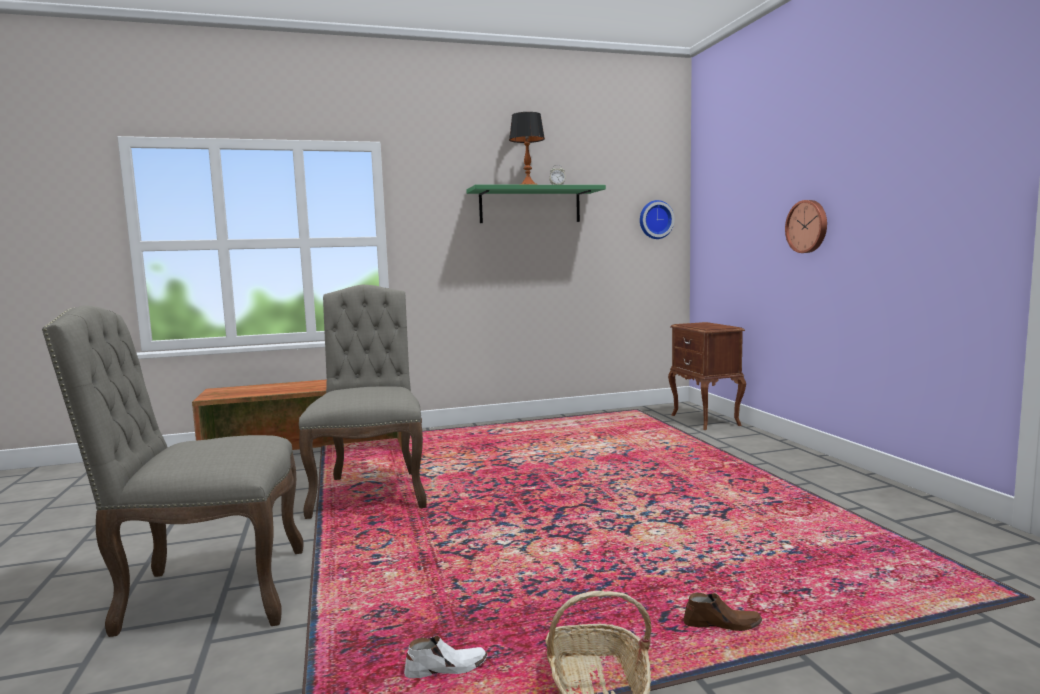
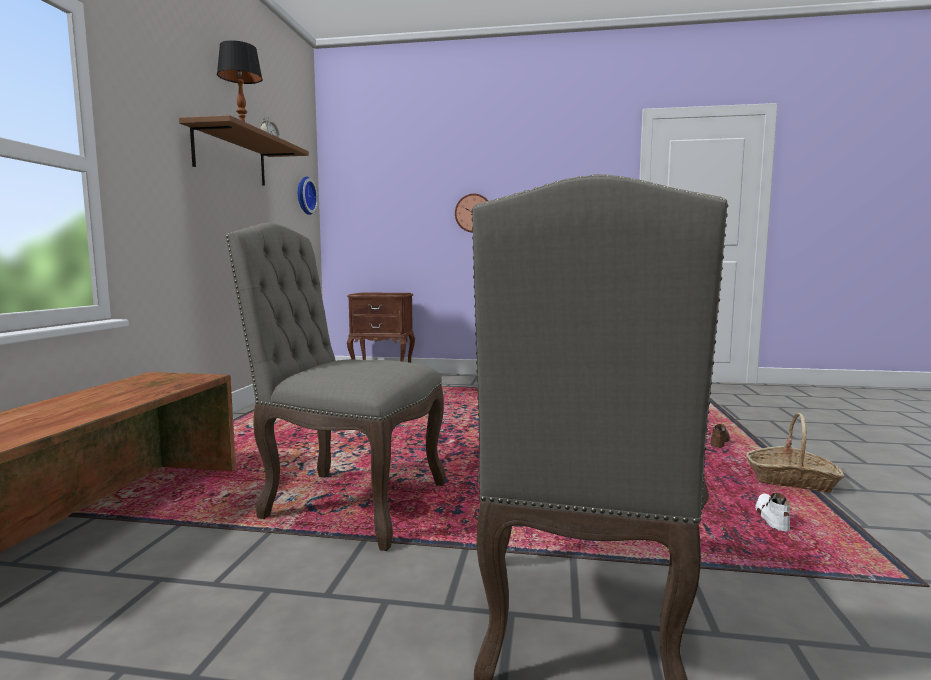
camera: 65 degrees left, 0 degrees up
green shelf [466,184,606,223] -> brown shelf [179,115,309,186]

